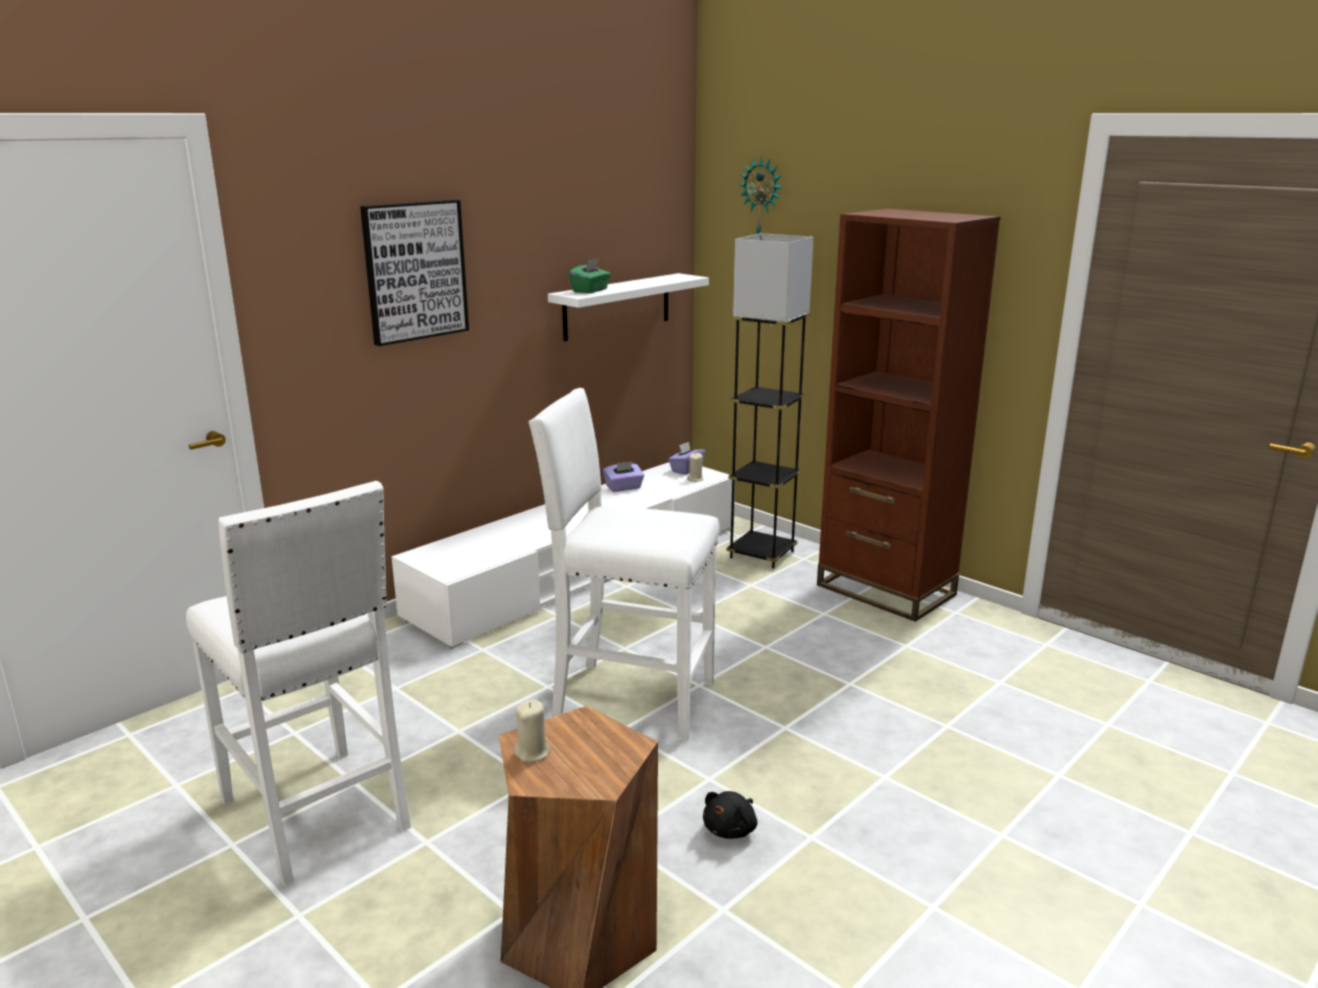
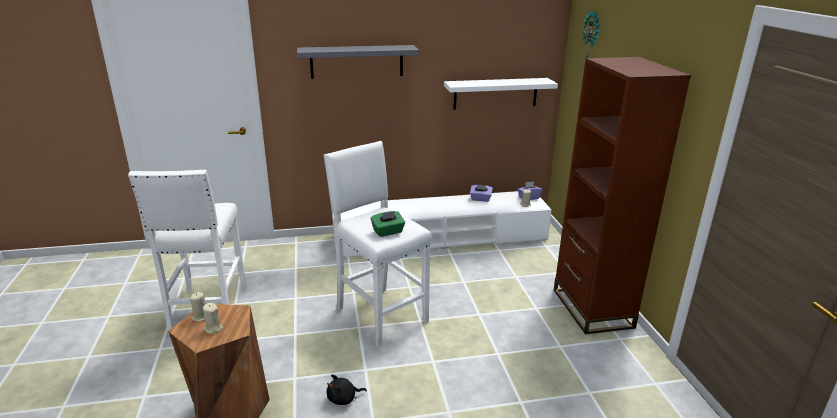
camera: 35 degrees right, 5 degrees up
picture [360,200,469,346] -> grey shelf [297,45,419,79]
green tissue box [569,259,611,293] -> green tissue box moved to [371,211,405,237]
grey floor lamp [727,233,813,568] -> none
none -> beige candle [202,303,223,334]

